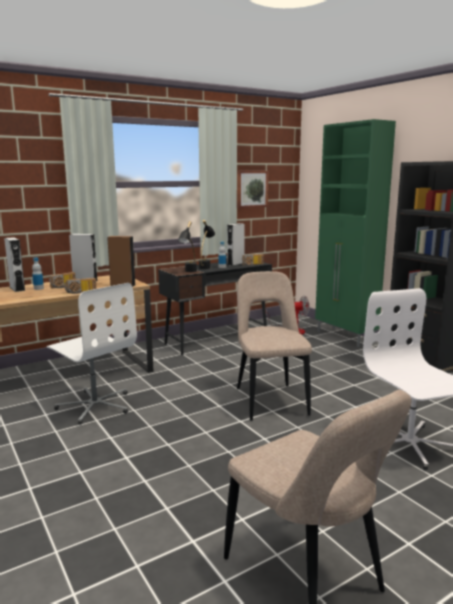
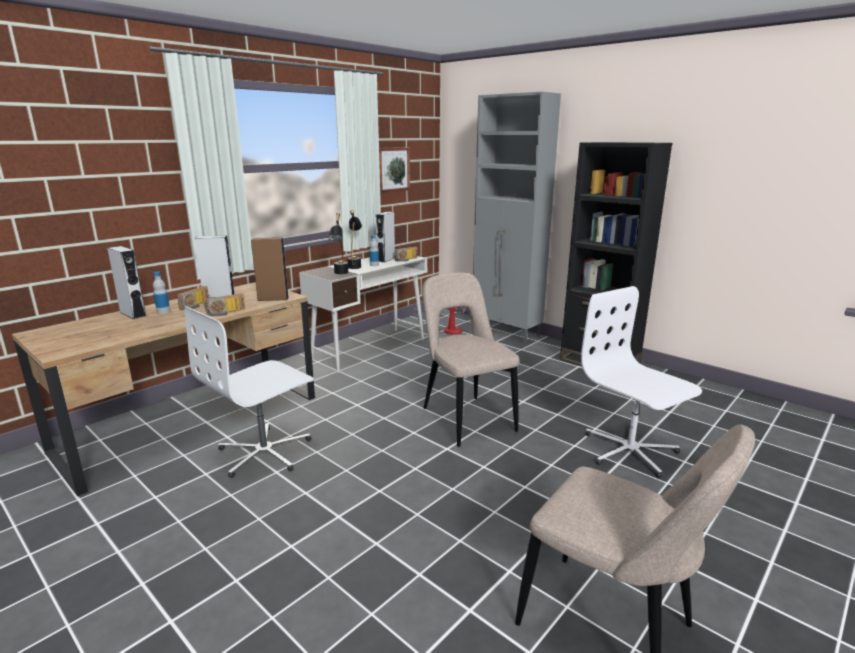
camera: 15 degrees left, 5 degrees up
white office chair [47,283,137,424] -> white office chair turned 105 degrees clockwise [185,306,314,478]
black desk [158,261,272,355] -> white desk [299,256,427,373]
green cabinet [315,119,396,347] -> grey cabinet [473,92,561,343]

